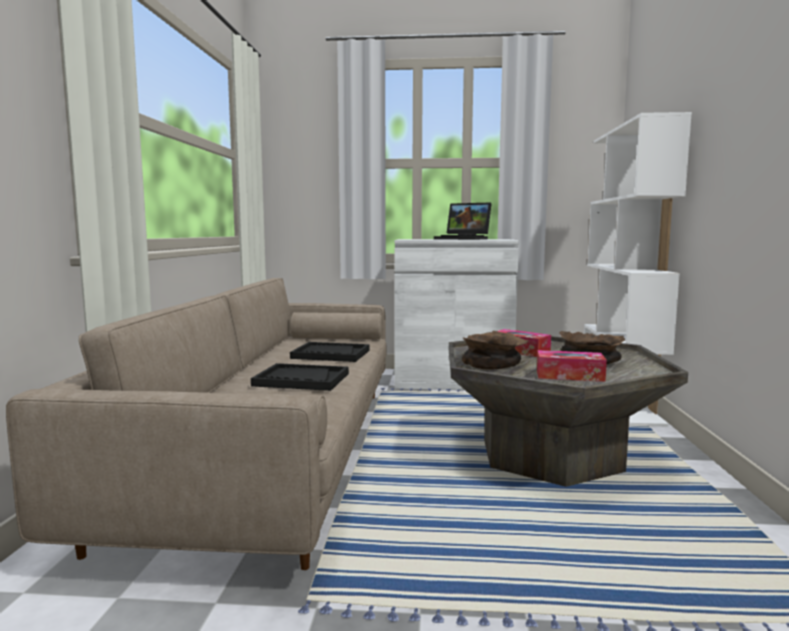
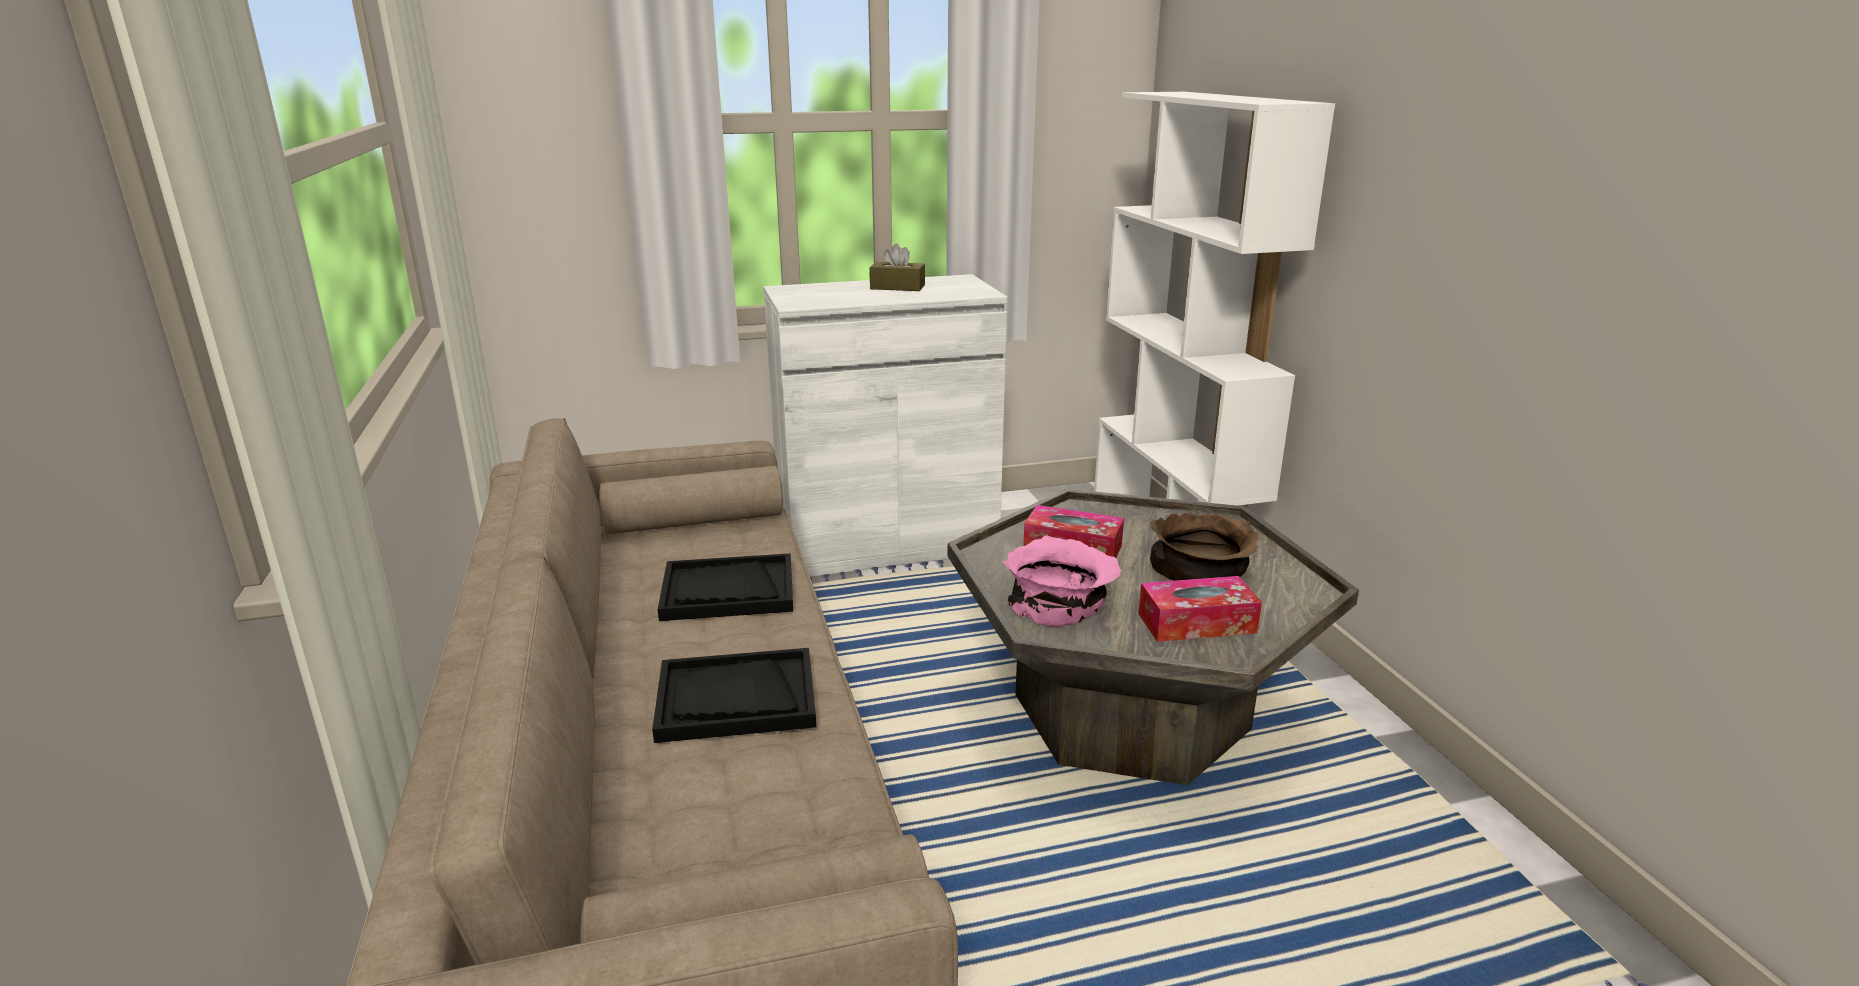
camera: 20 degrees left, 15 degrees up
laptop [434,203,491,240] -> brown tissue box [870,244,925,291]
brown bowl [462,331,529,370] -> pink bowl [1003,535,1122,627]

